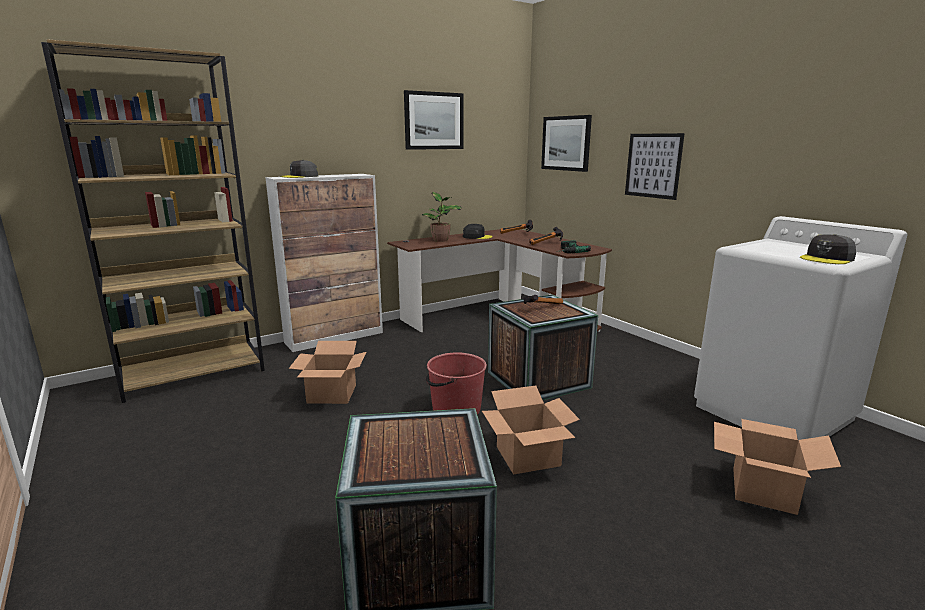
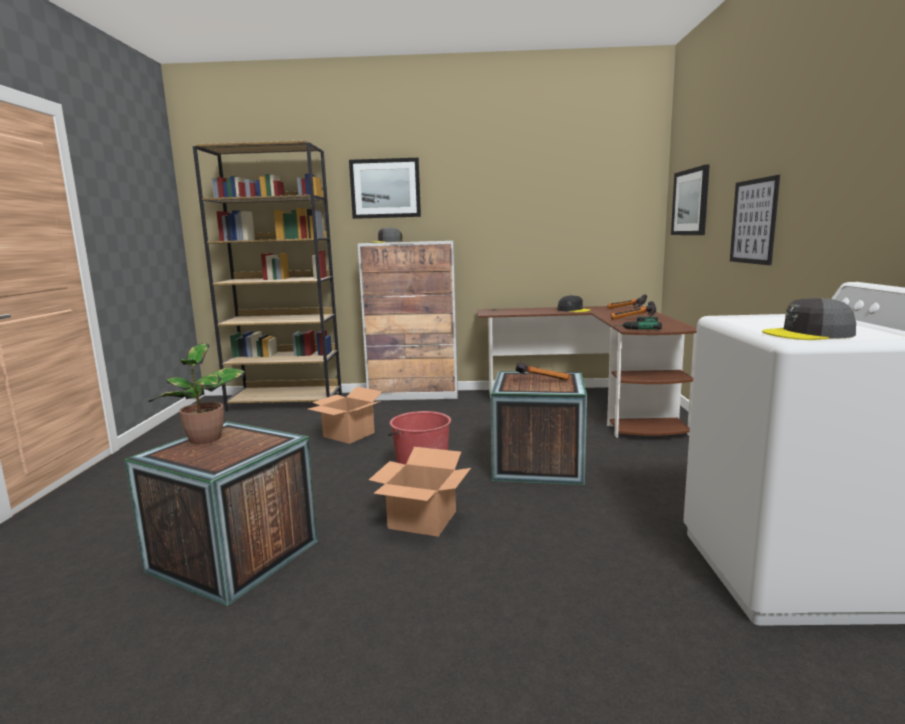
camera: 35 degrees right, 5 degrees down
picture [404,90,463,150] -> picture moved to [349,158,421,219]
potted plant [422,192,462,242] -> potted plant moved to [147,343,245,444]
cardboard box [714,419,841,515] -> none

